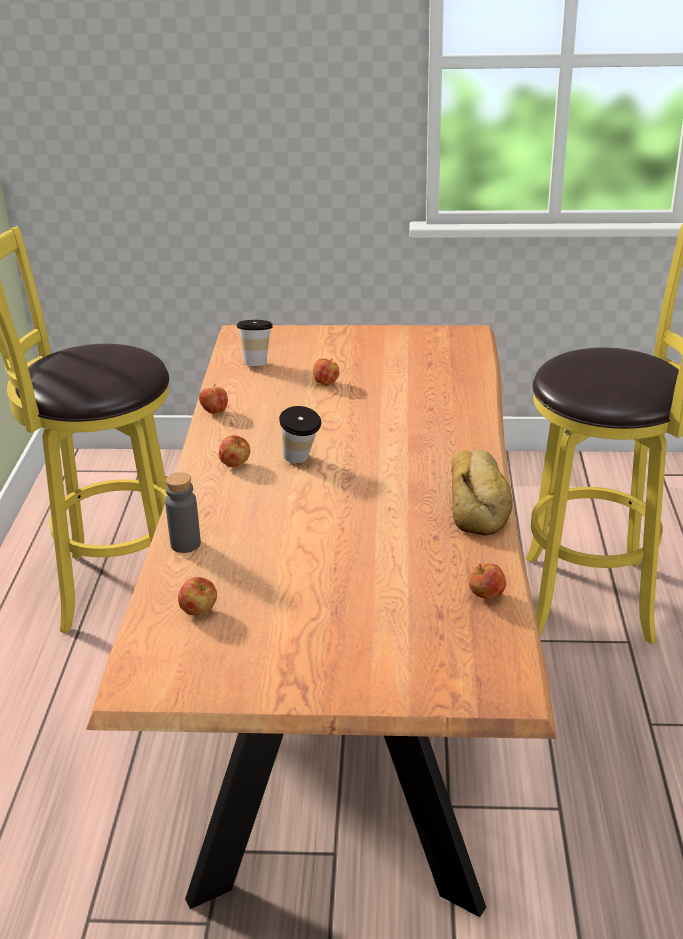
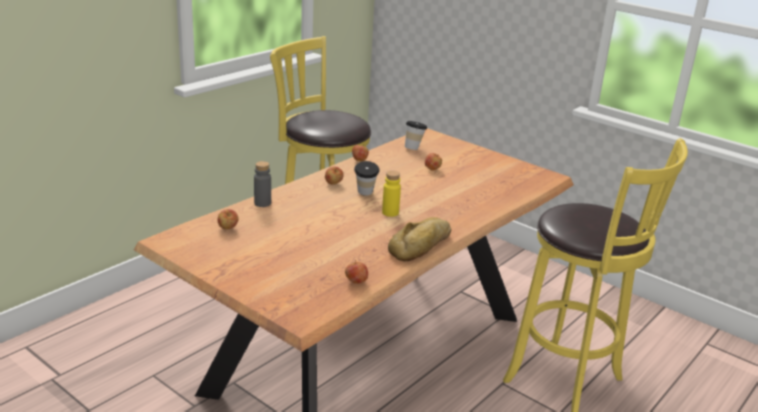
camera: 35 degrees right, 5 degrees down
none -> yellow bottle [382,171,401,217]

